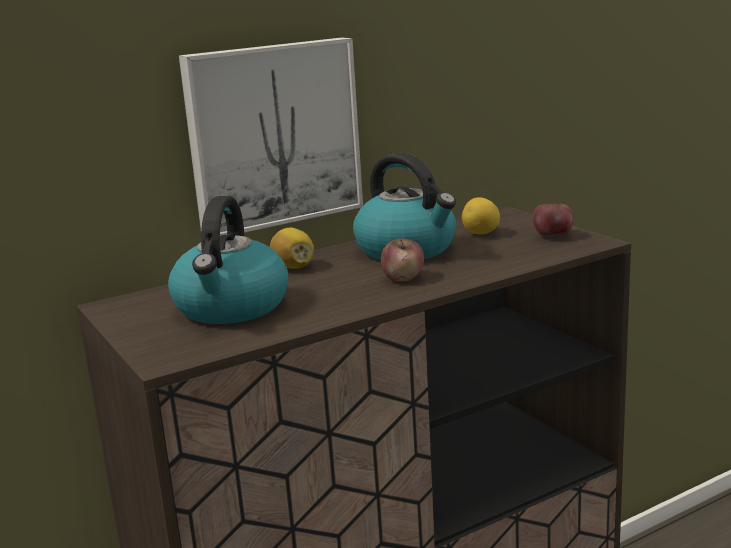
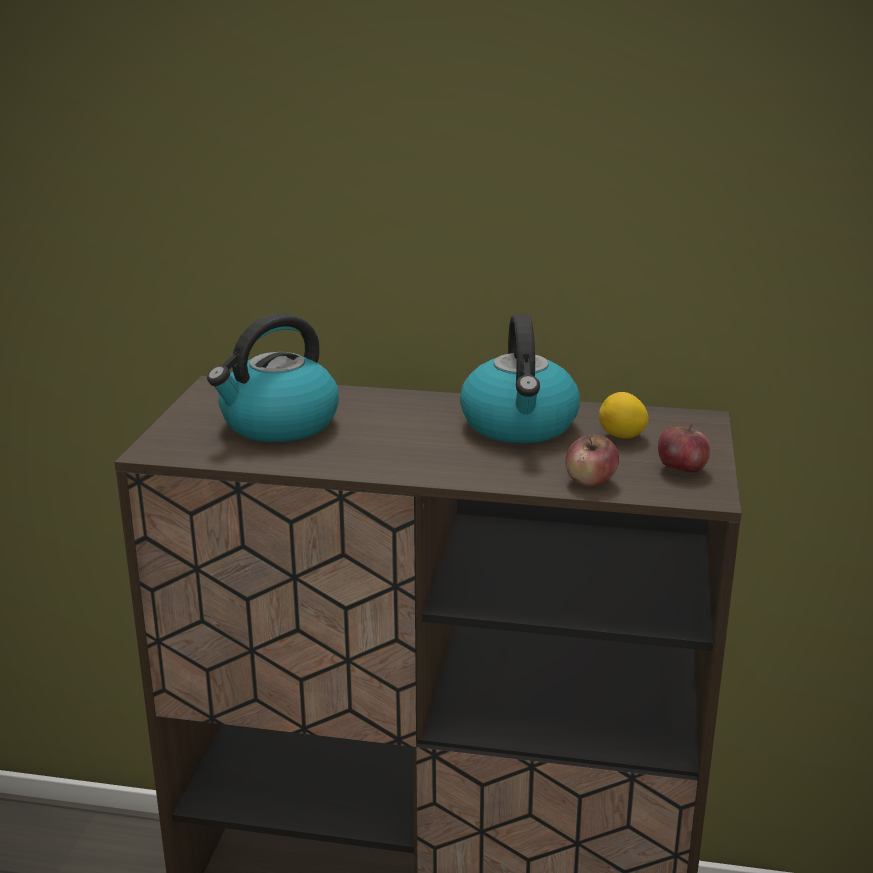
camera: 40 degrees right, 5 degrees up
picture [179,38,363,236] -> none
lemon [270,227,314,269] -> none
apple [381,238,424,282] -> apple moved to [565,435,619,486]

